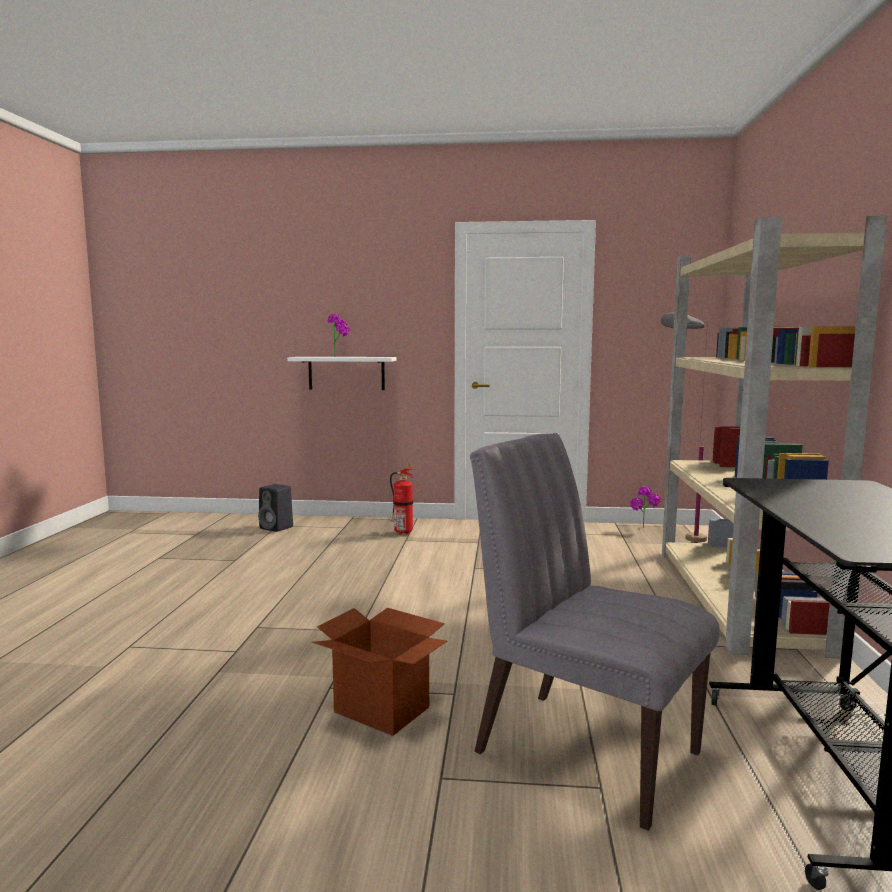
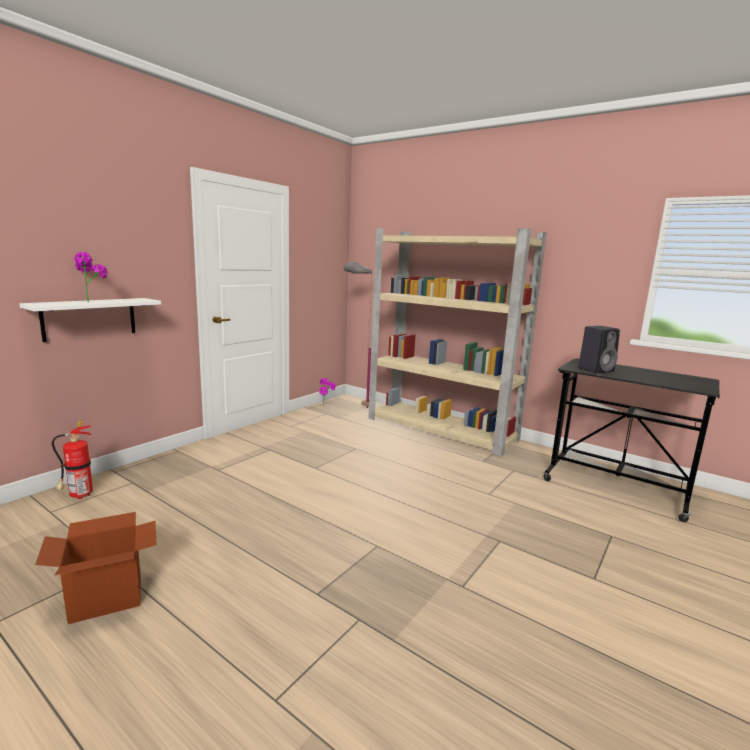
camera: 60 degrees left, 5 degrees up
black speaker [258,484,293,532] -> black speaker moved to [578,326,620,373]
cardboard box [312,608,448,736] -> cardboard box moved to [35,512,157,624]
fire extinguisher [389,463,413,535] -> fire extinguisher moved to [52,421,93,499]
grey chair [470,433,720,831] -> none

